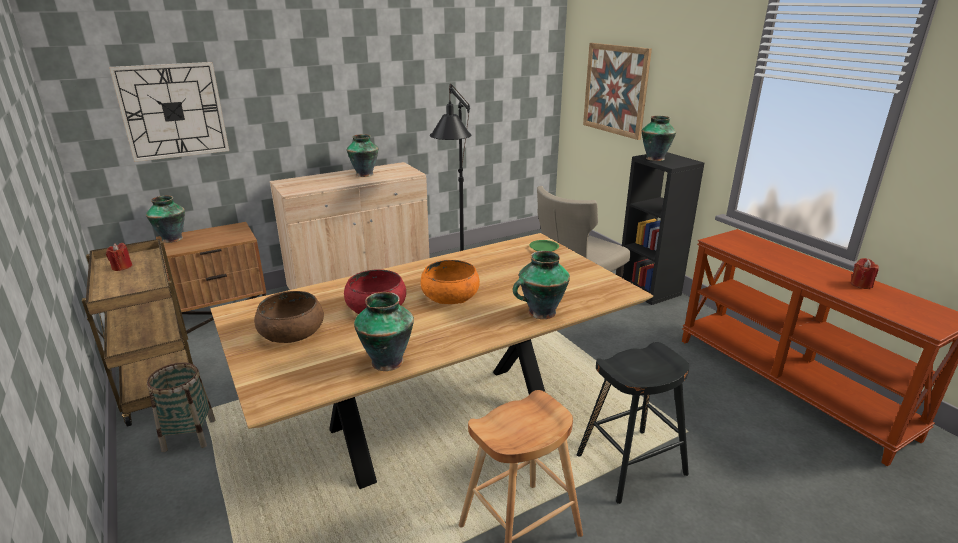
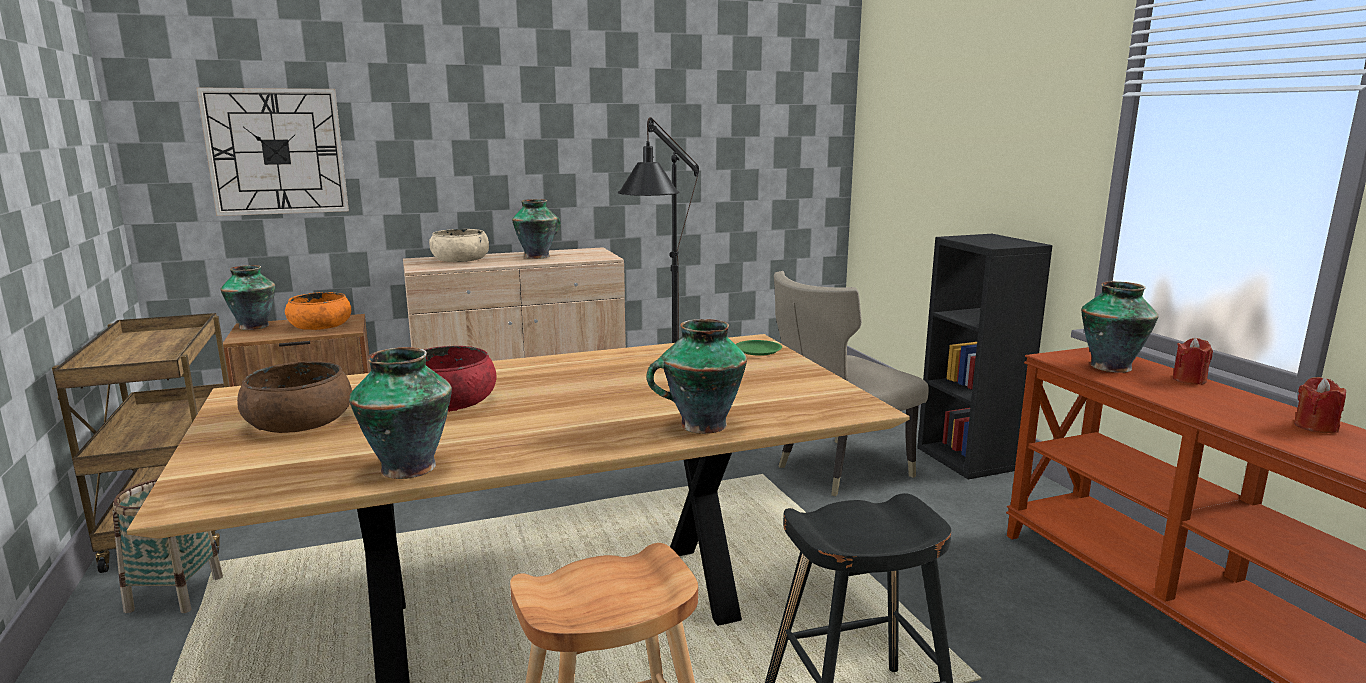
camera: 10 degrees right, 10 degrees down
red candle [106,243,133,271] -> red candle moved to [1172,338,1213,385]
orange bowl [421,260,480,304] -> orange bowl moved to [285,292,351,330]
picture [583,43,652,140] -> none
vase [642,116,676,161] -> vase moved to [1081,281,1159,373]
none -> beige bowl [429,229,489,262]

